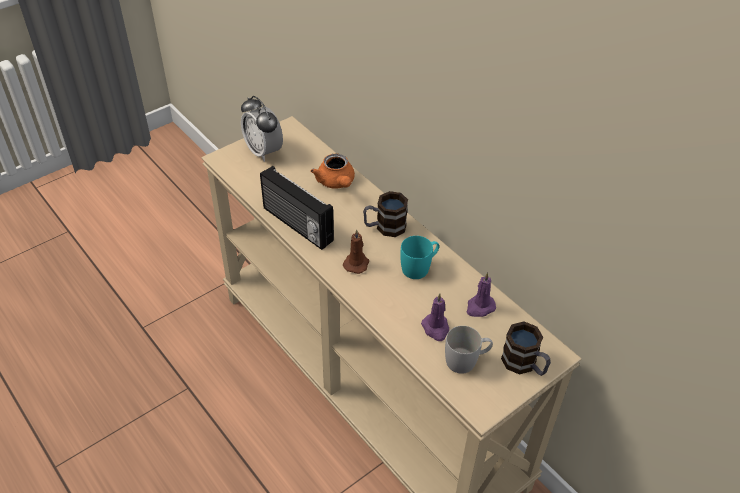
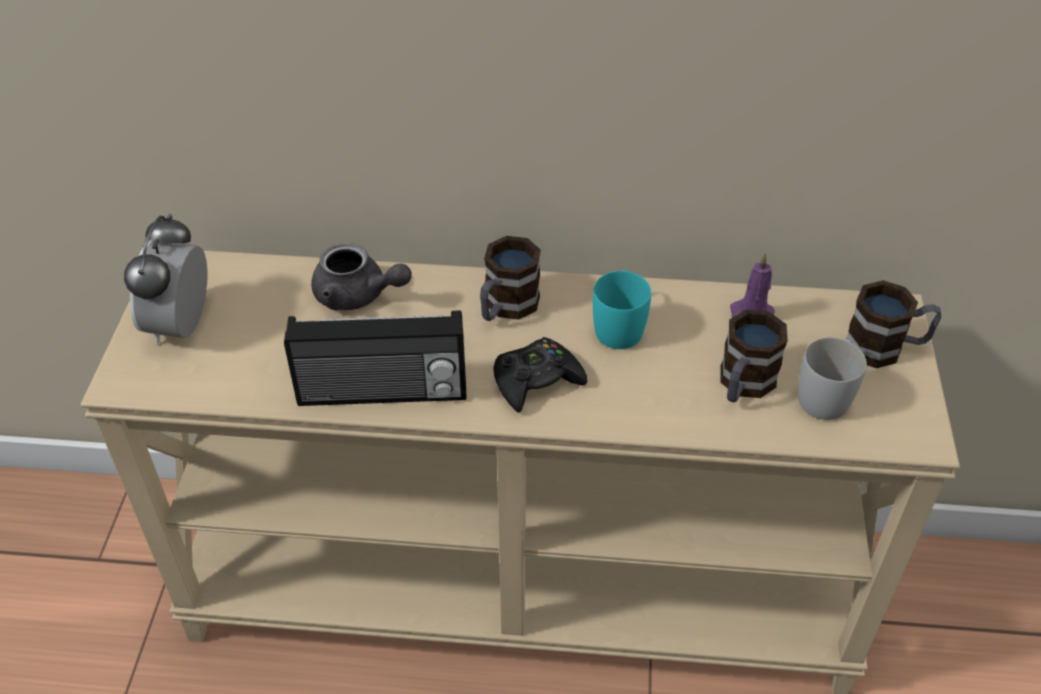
camera: 45 degrees left, 0 degrees up
alarm clock [241,96,283,162] -> alarm clock turned 90 degrees clockwise [124,214,207,345]
orange teapot [311,154,355,189] -> grey teapot [311,243,412,310]
brown candle [343,229,369,274] -> black game controller [493,337,587,413]
purple candle [421,293,449,341] -> mug [721,310,788,403]

